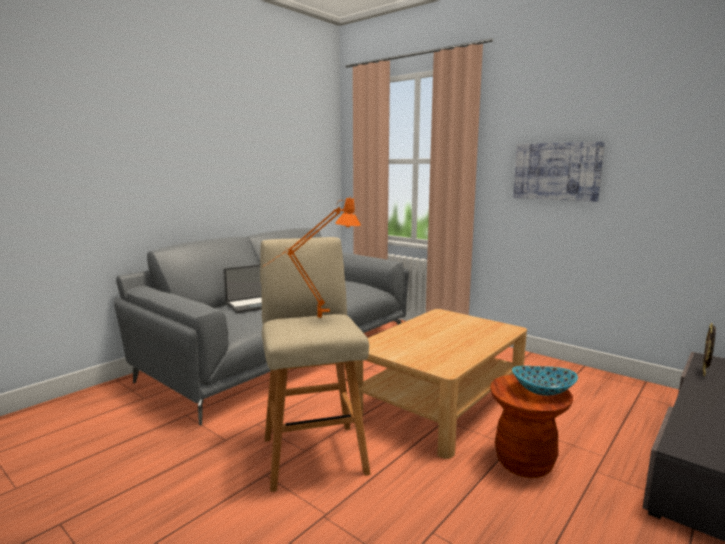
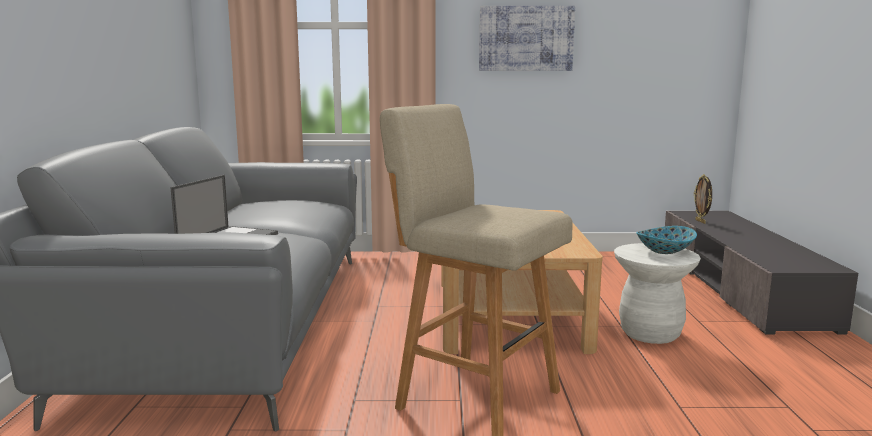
camera: 40 degrees left, 0 degrees up
orange table lamp [264,198,361,318] -> none
brown stool [490,374,573,478] -> white stool [614,243,701,344]

